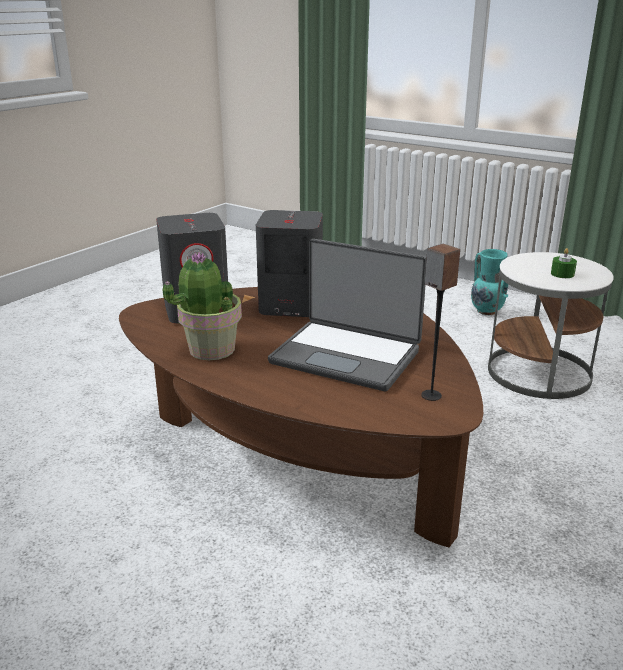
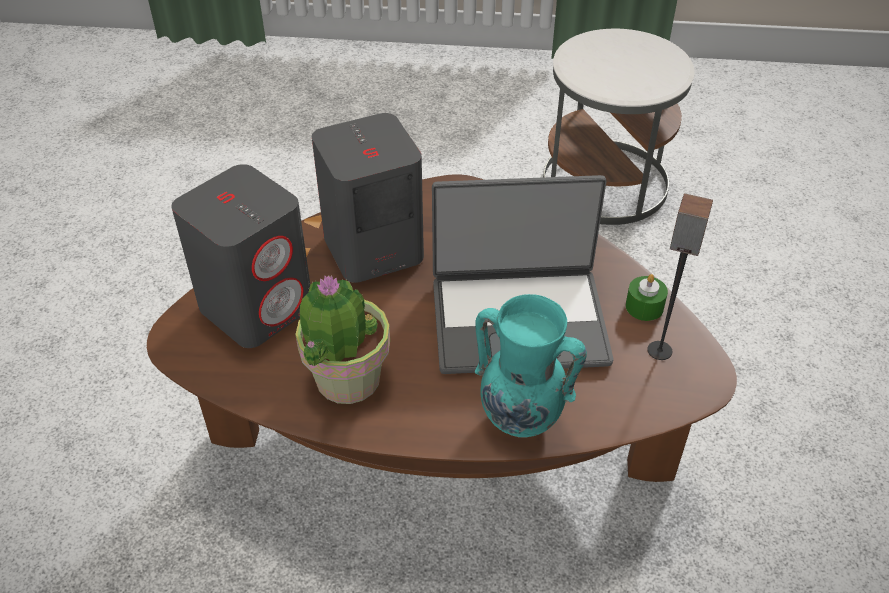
camera: 30 degrees left, 20 degrees up
turquoise vase [471,249,508,315] -> turquoise vase moved to [475,294,587,438]
green candle [551,248,577,278] -> green candle moved to [626,274,668,321]

